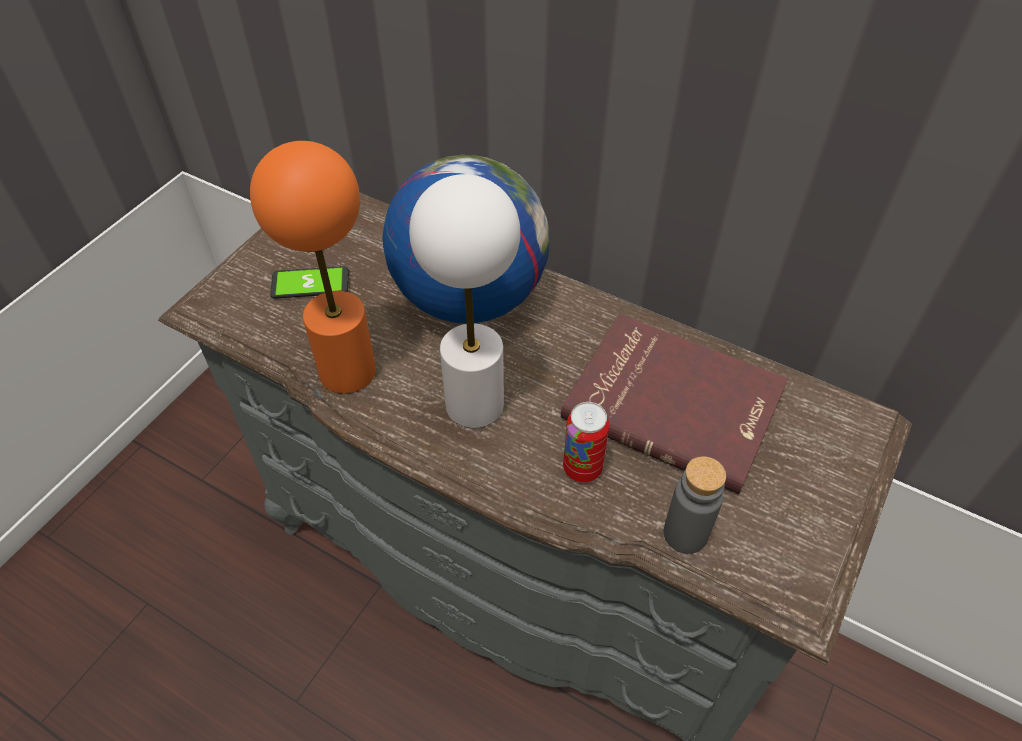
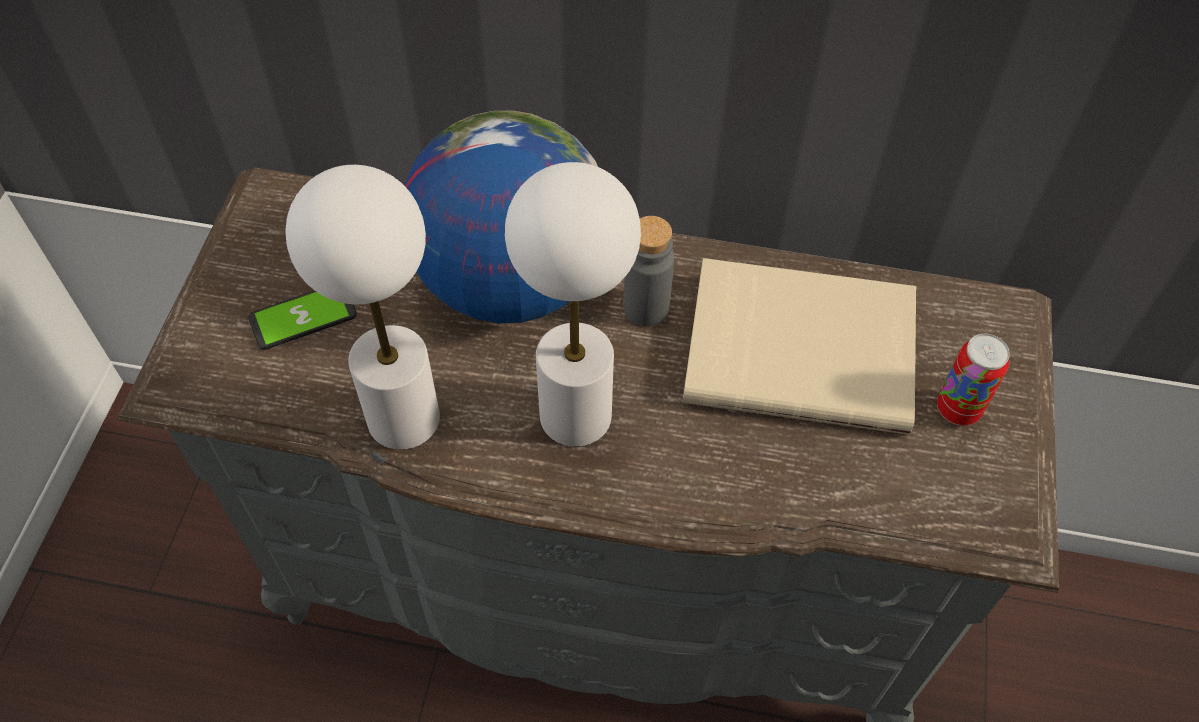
camera: 20 degrees left, 5 degrees up
orange table lamp [250,141,376,394] -> white table lamp [285,165,440,450]
red book [561,314,788,494] -> beige book [682,258,916,435]
can [563,402,609,483] -> can moved to [937,334,1010,426]
grey bottle [664,456,726,554] -> grey bottle moved to [623,216,674,326]

